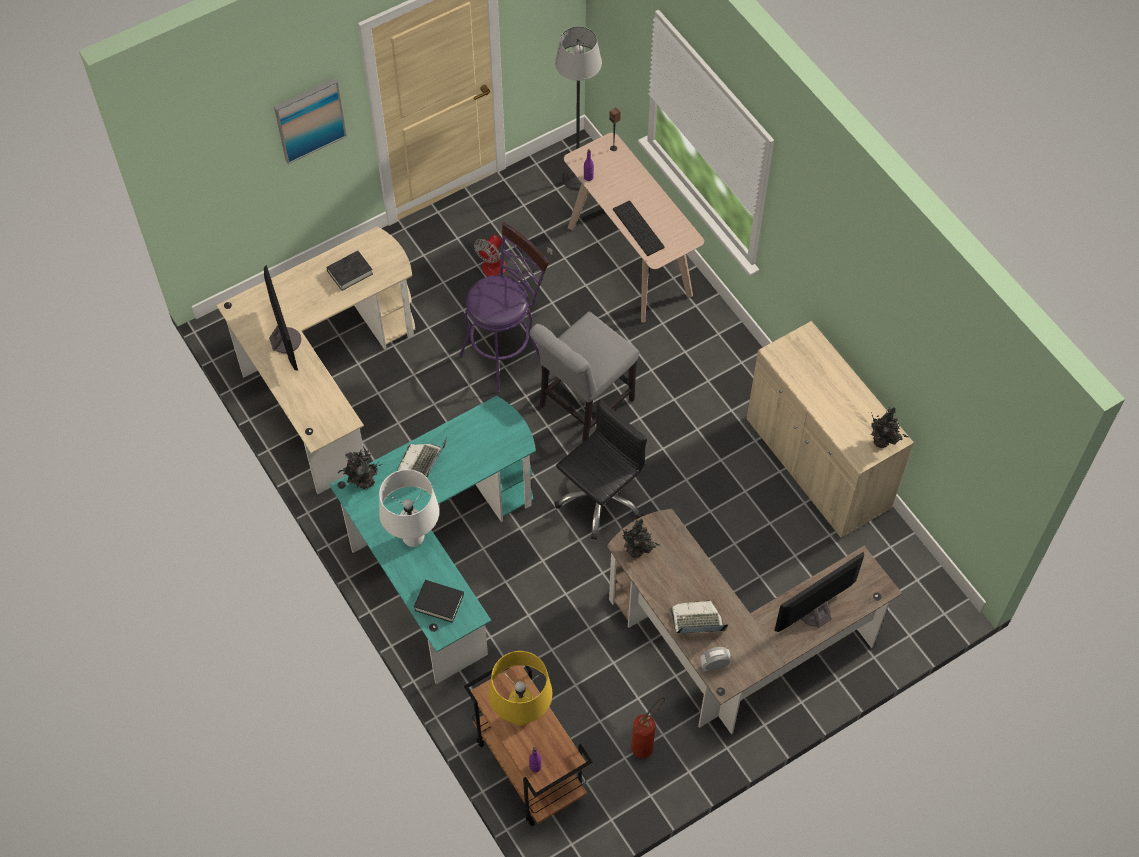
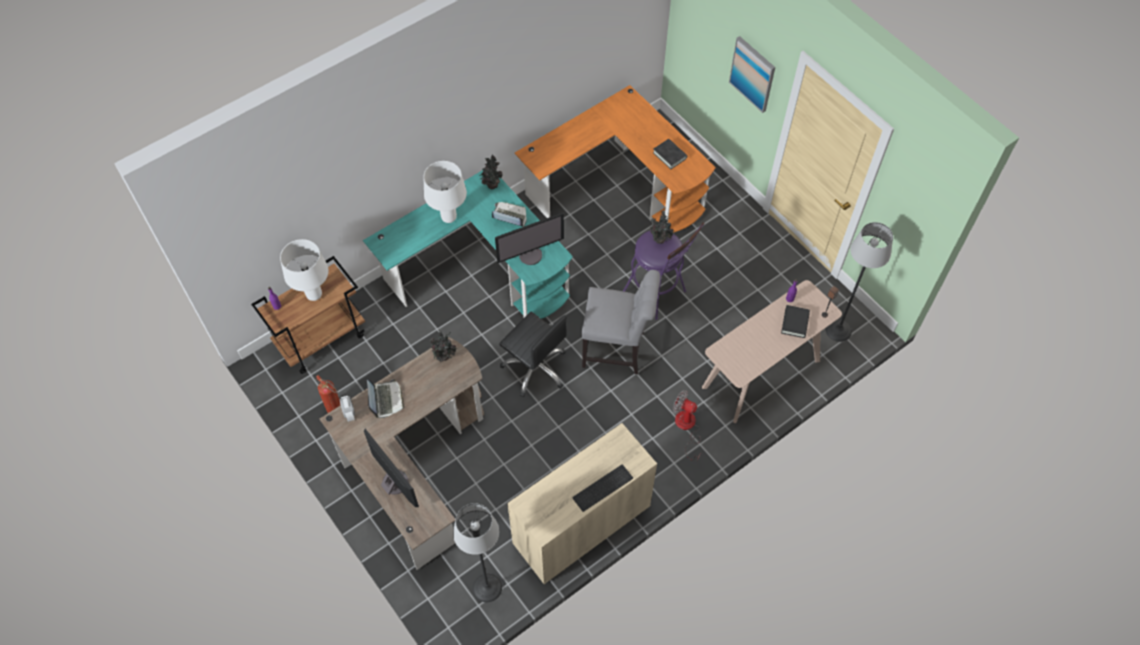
camera: 85 degrees right, 0 degrees up
beige desk [216,226,415,494] -> orange desk [515,85,716,232]
monitor [264,265,301,371] -> monitor moved to [495,213,564,265]
black book [414,580,464,623] -> black book moved to [781,305,810,338]
fan [474,234,553,276] -> fan moved to [673,390,701,461]
yellow table lamp [489,651,552,726] -> white table lamp [280,239,329,301]
grey chair [529,312,639,442] -> grey chair turned 150 degrees clockwise [582,270,660,374]
keyboard [613,200,665,256] -> keyboard moved to [572,464,633,512]
potted plant [869,407,909,448] -> potted plant moved to [650,211,675,244]
none -> floor lamp [453,503,502,602]

